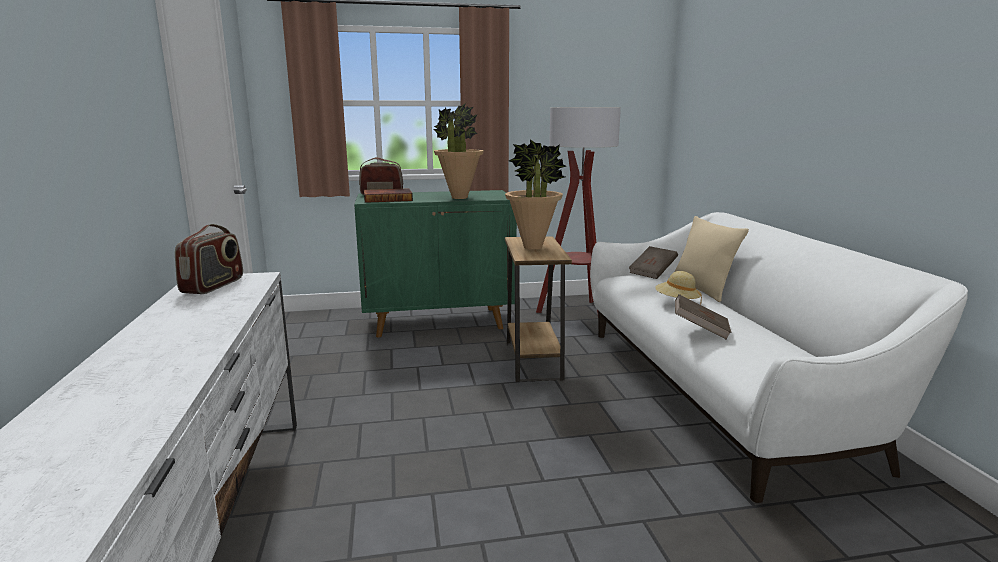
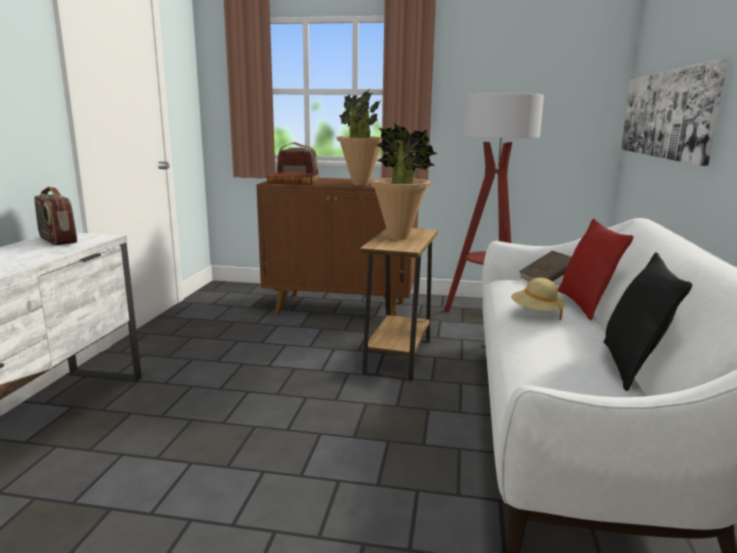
camera: 20 degrees right, 0 degrees up
radio [175,224,243,294] -> radio turned 105 degrees clockwise [34,187,77,246]
green cabinet [354,190,517,338] -> brown cabinet [256,178,418,316]
beige pillow [675,216,749,302] -> red pillow [558,218,634,320]
brown book [675,294,732,340] -> none
none -> black pillow [604,252,693,391]
none -> picture [621,59,728,166]

